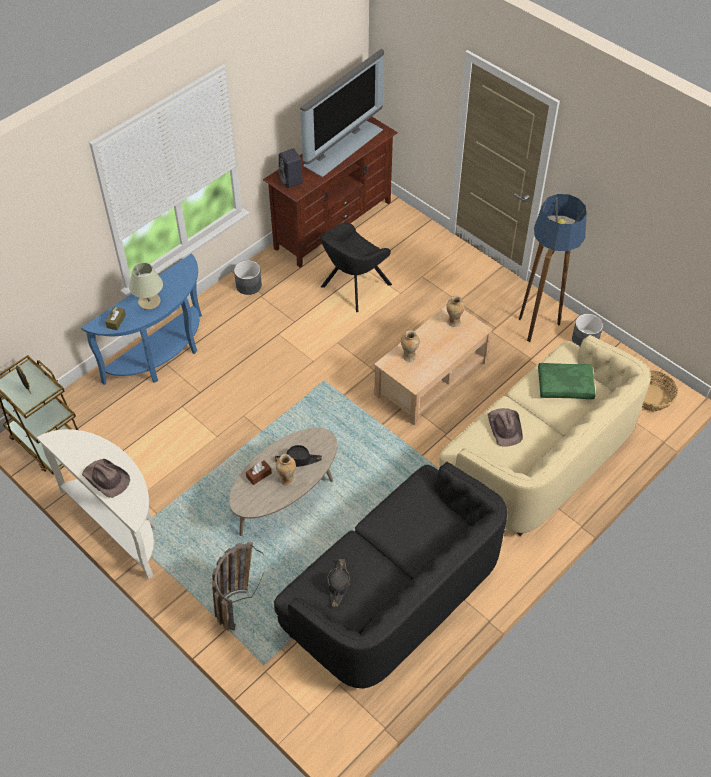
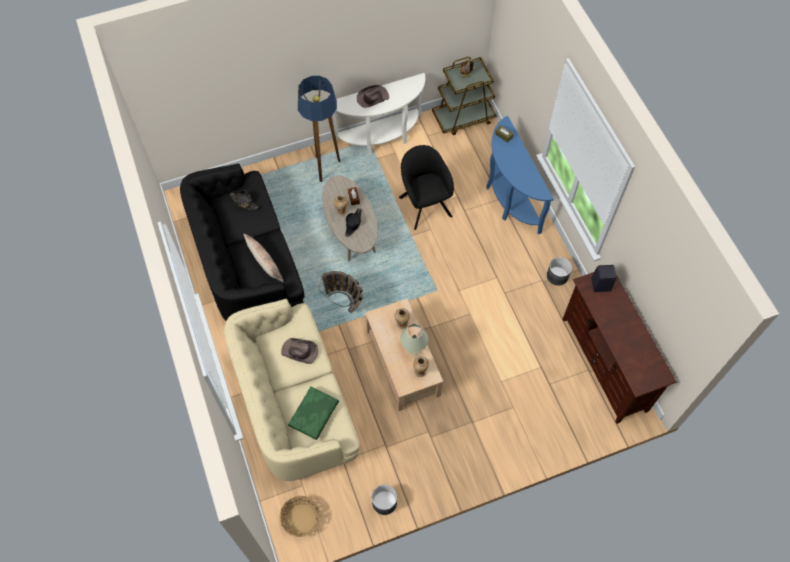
camera: 115 degrees right, 10 degrees up
beige table lamp [129,263,163,310] -> beige table lamp moved to [400,324,428,355]
basket [212,542,265,631] -> basket moved to [319,271,363,313]
television [300,49,384,177] -> none
black armchair [321,222,392,312] -> black armchair moved to [399,145,454,230]
floor lamp [519,194,587,342] -> floor lamp moved to [298,76,340,182]
none -> pillow [243,234,284,282]

